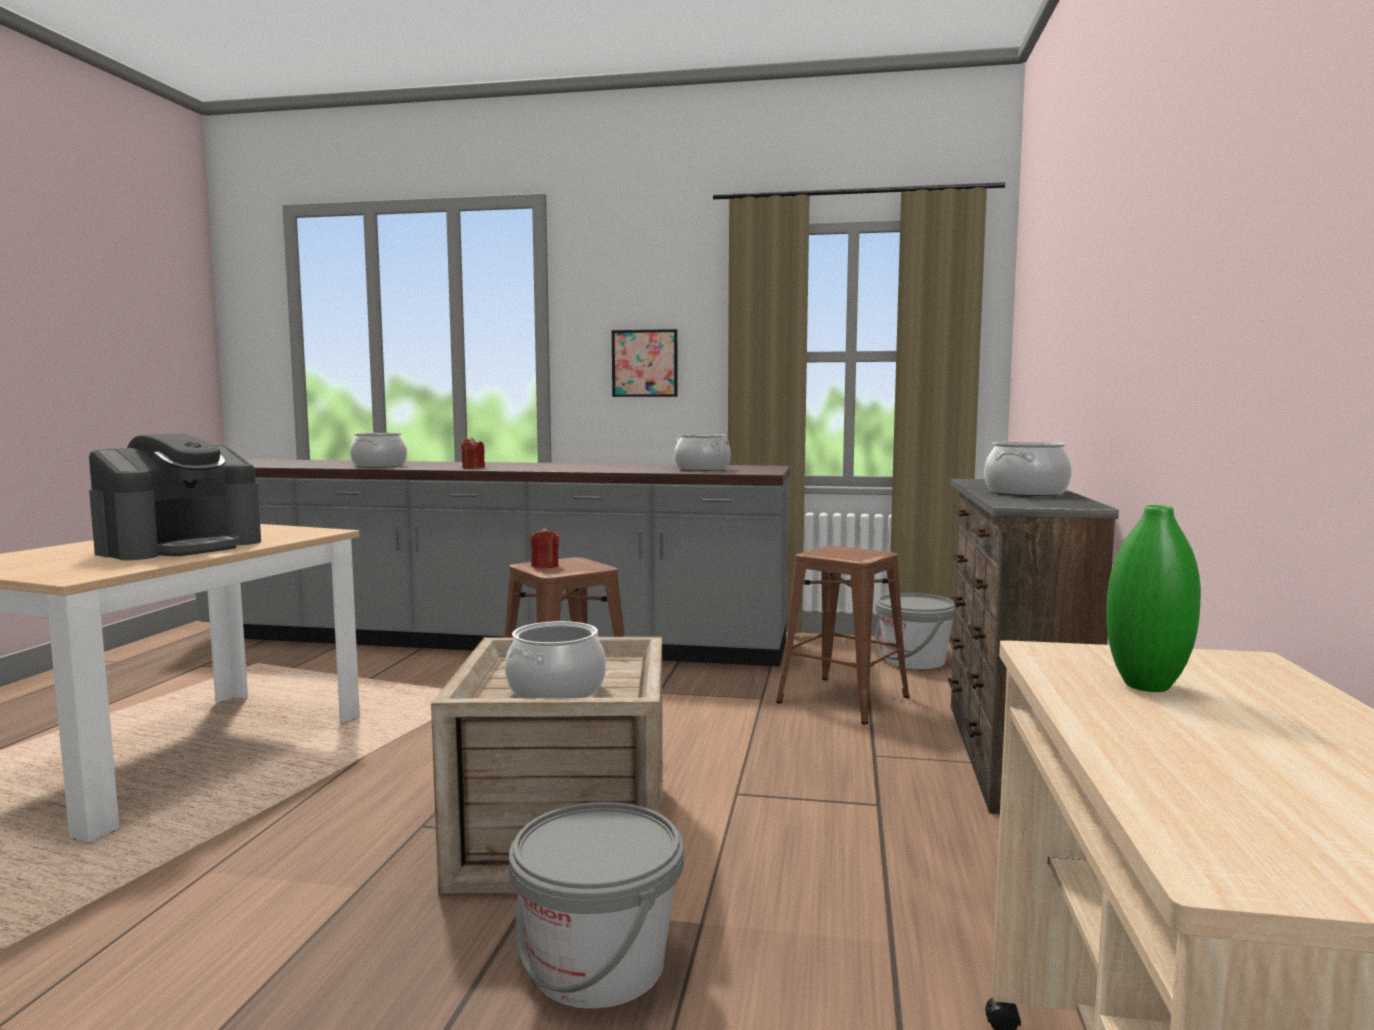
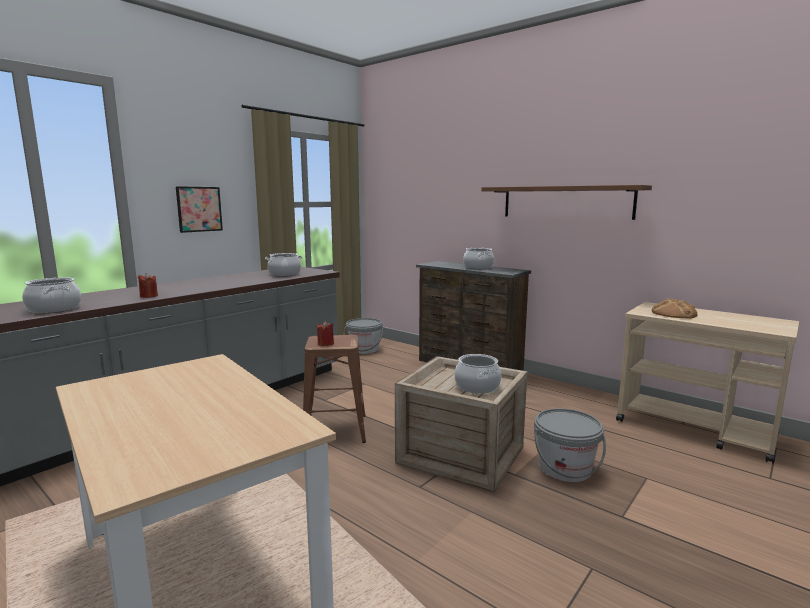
camera: 60 degrees left, 5 degrees up
coffee machine [89,433,261,560] -> none
brown stool [776,546,909,724] -> none
green vase [1106,505,1201,692] -> bread [651,298,698,319]
none -> brown shelf [481,185,652,220]

